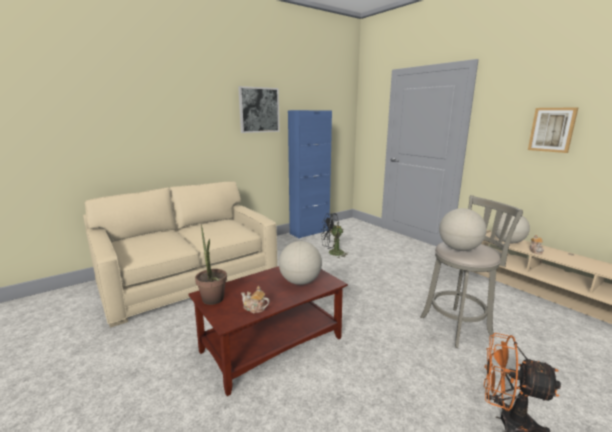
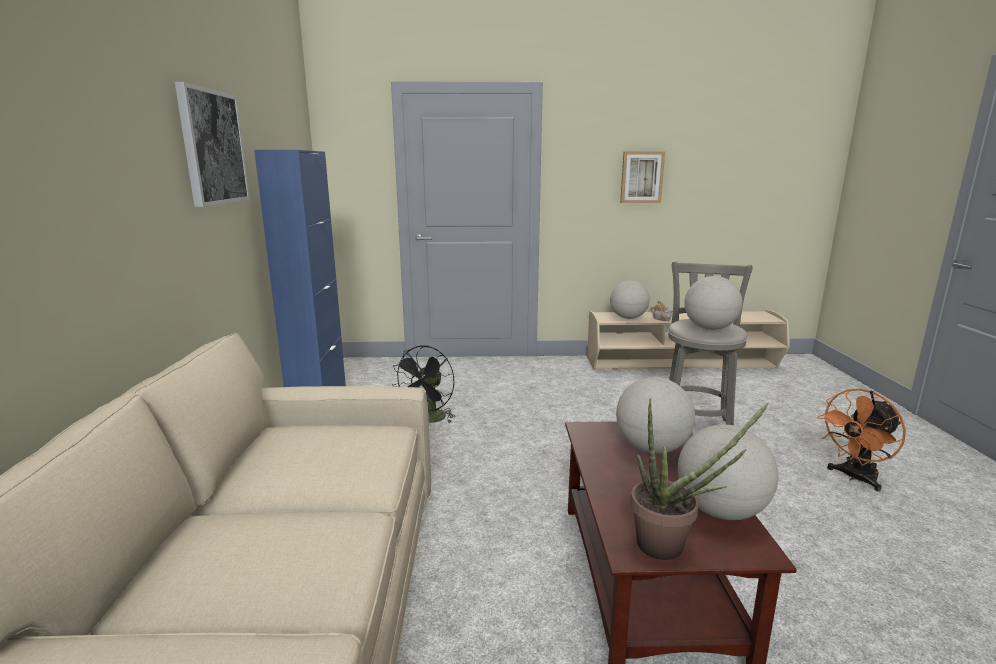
camera: 55 degrees left, 0 degrees up
teapot [241,286,270,313] -> globe [678,424,778,520]

